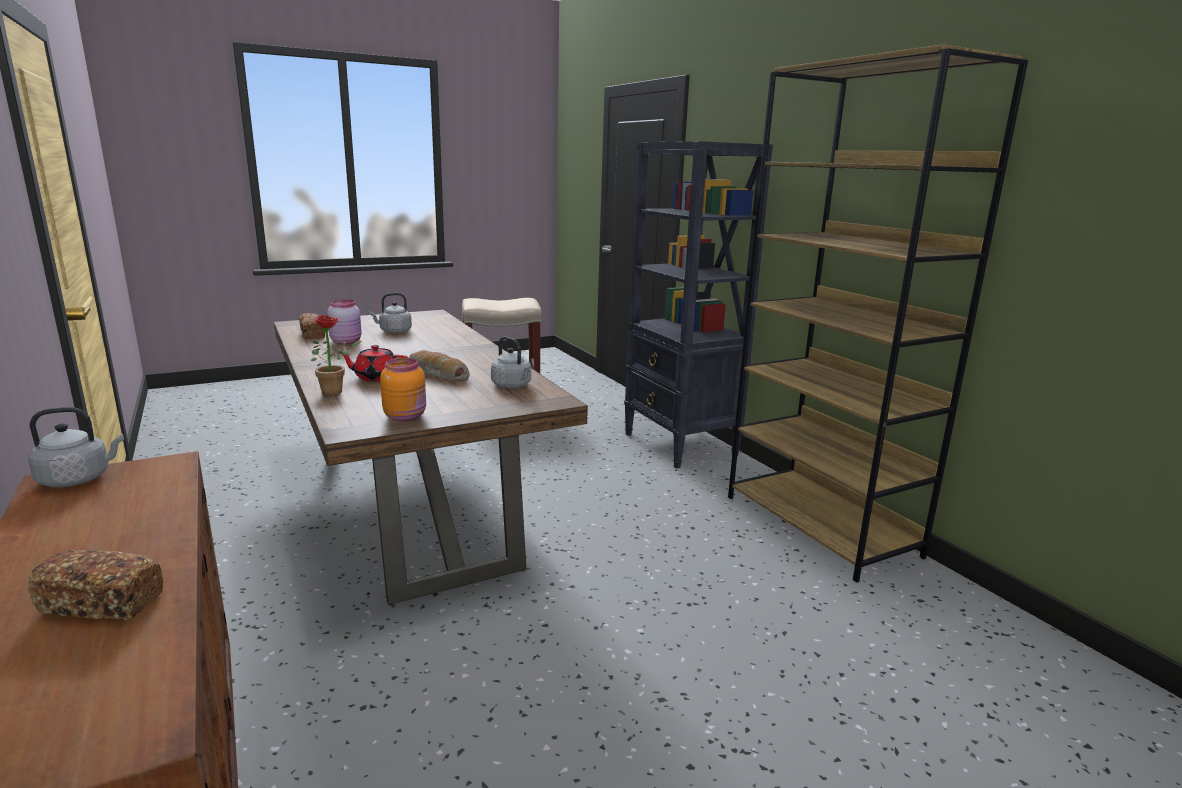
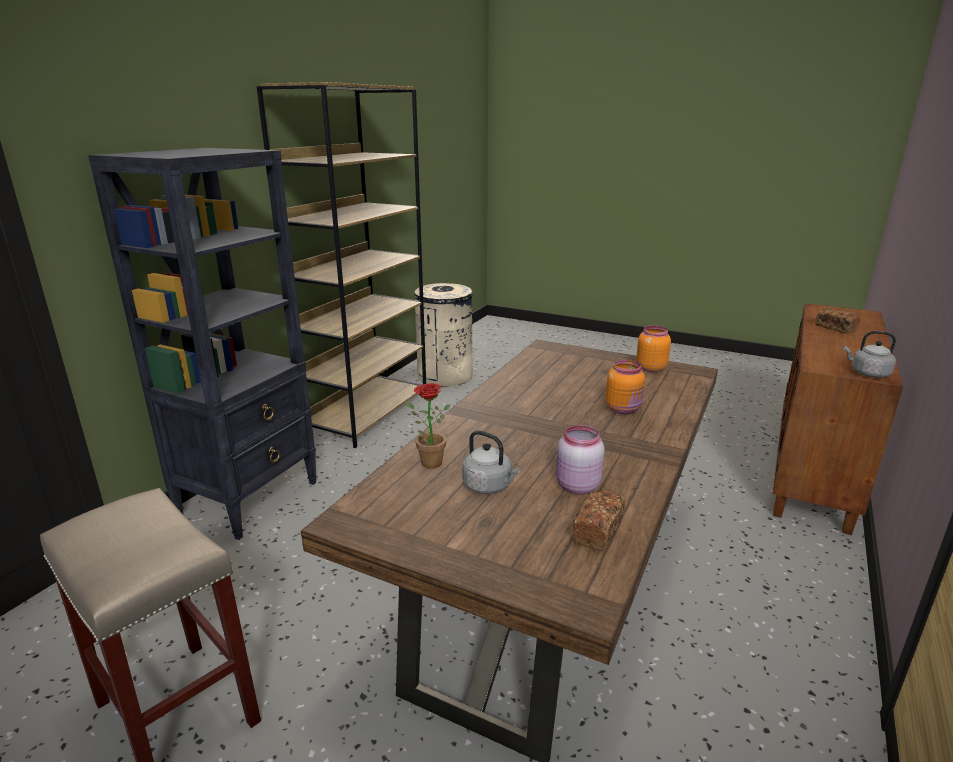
camera: 125 degrees left, 5 degrees up
potted plant [311,315,361,396] -> potted plant moved to [406,383,450,469]
red teapot [338,345,408,382] -> orange jar [605,360,645,414]
bread [409,350,470,381] -> none
grey kettle [491,336,532,388] -> none
none -> beige trash can [414,283,473,387]

